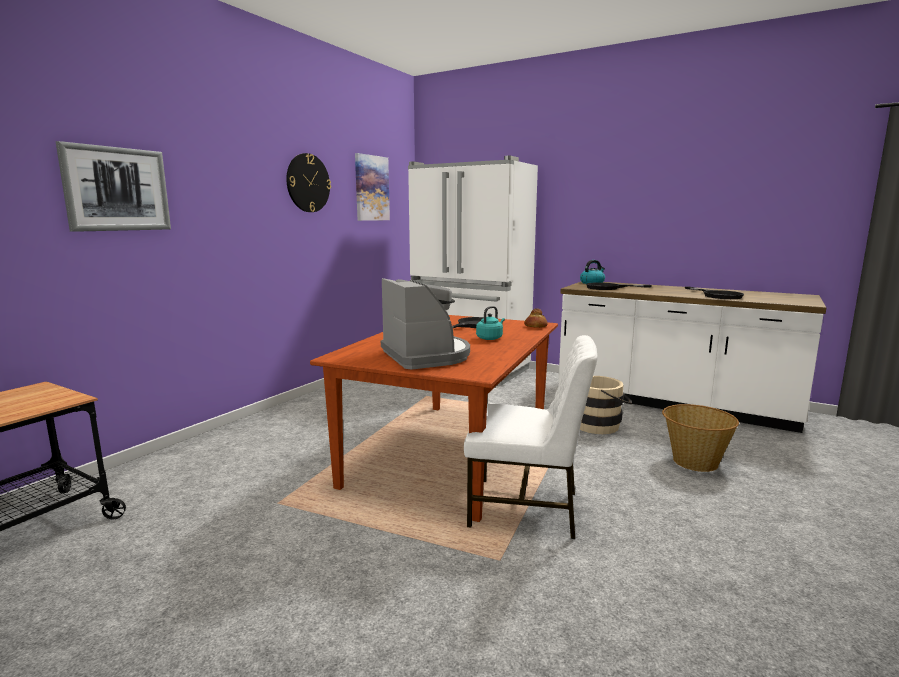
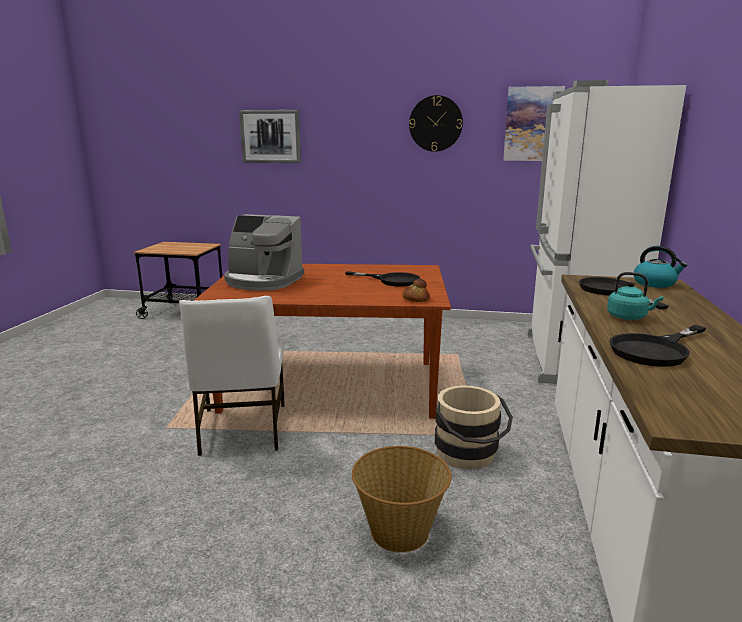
camera: 70 degrees right, 5 degrees up
coffee machine [381,278,470,370] -> coffee machine turned 60 degrees clockwise [224,214,304,291]
turquoise kettle [476,306,505,340] -> turquoise kettle moved to [607,272,663,320]

